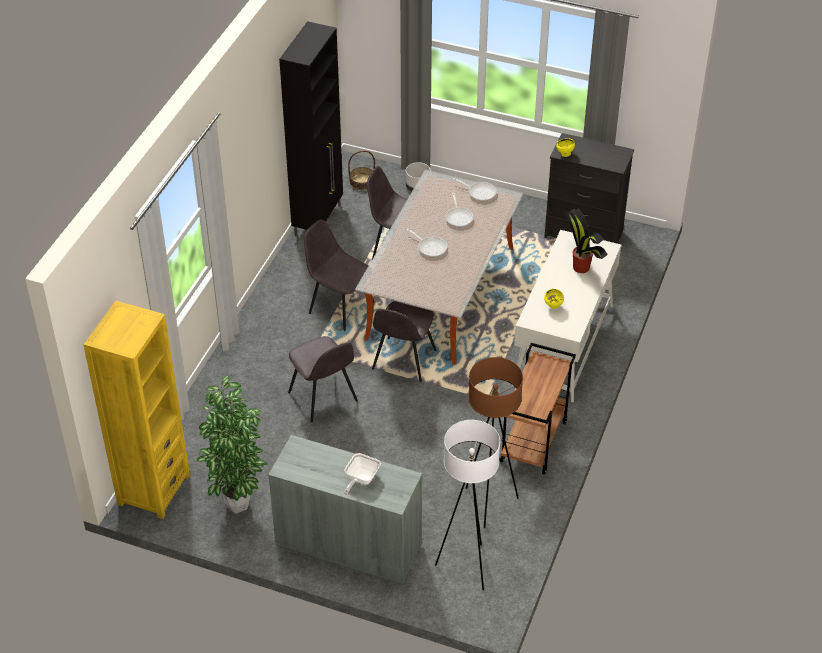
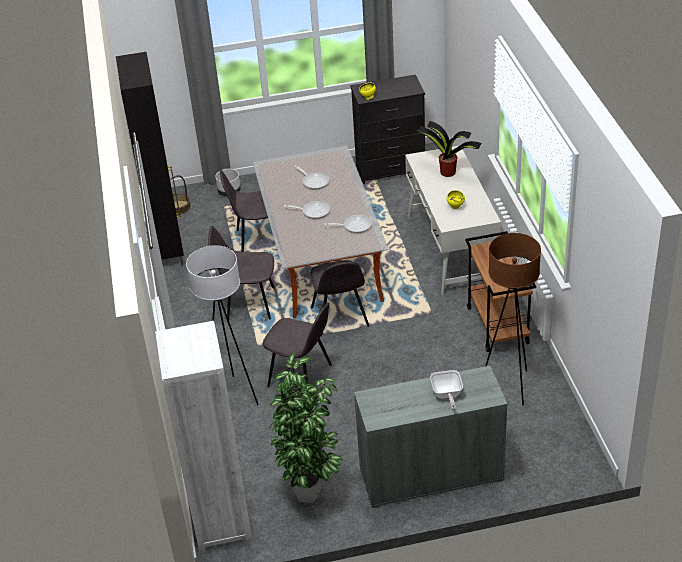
camera: 30 degrees left, 5 degrees down
yellow bookcase [83,301,190,519] -> white bookcase [155,321,253,553]
white floor lamp [435,420,500,590] -> white floor lamp moved to [186,245,259,405]
frying pan [453,178,497,201] -> frying pan moved to [324,215,372,233]

